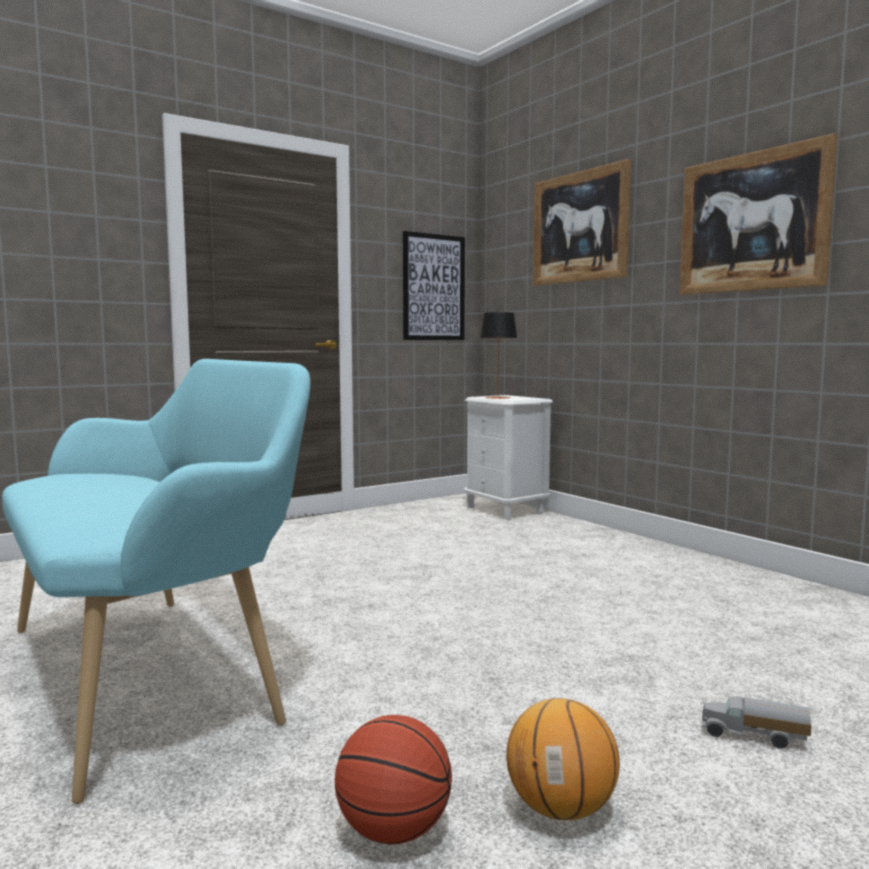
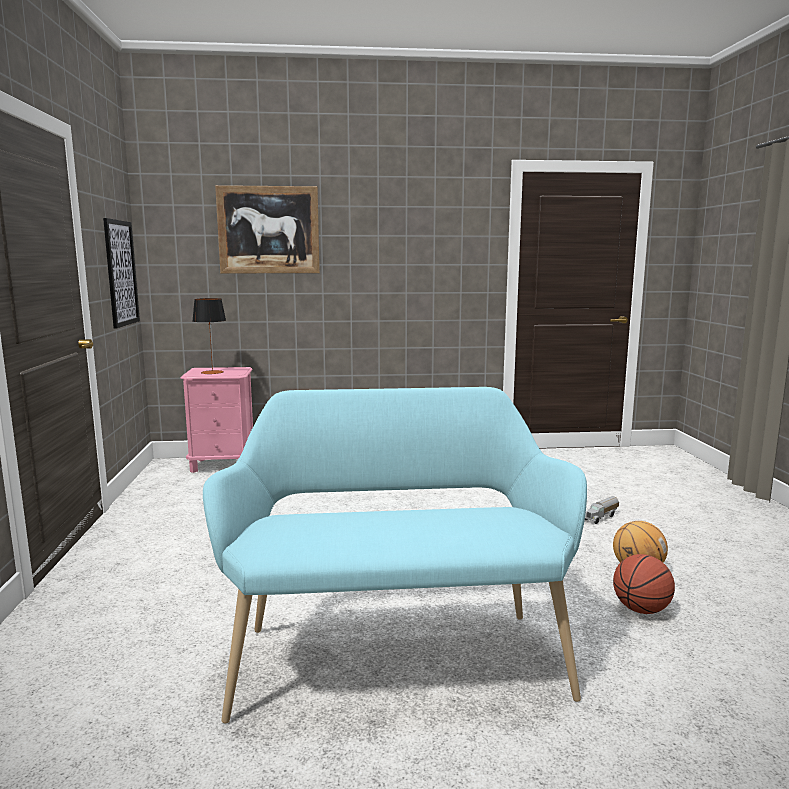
camera: 60 degrees left, 5 degrees up
white nightstand [464,395,553,519] -> pink nightstand [181,367,253,473]
picture [680,133,838,295] -> none

